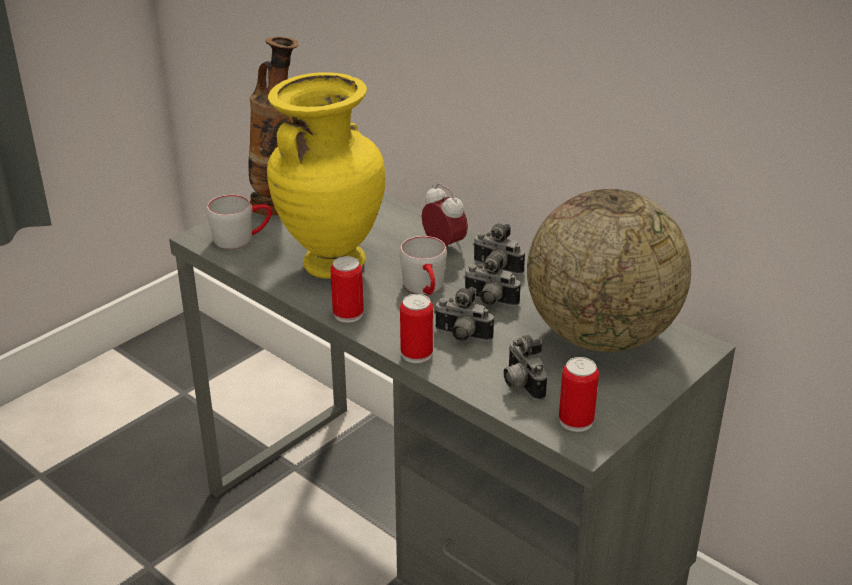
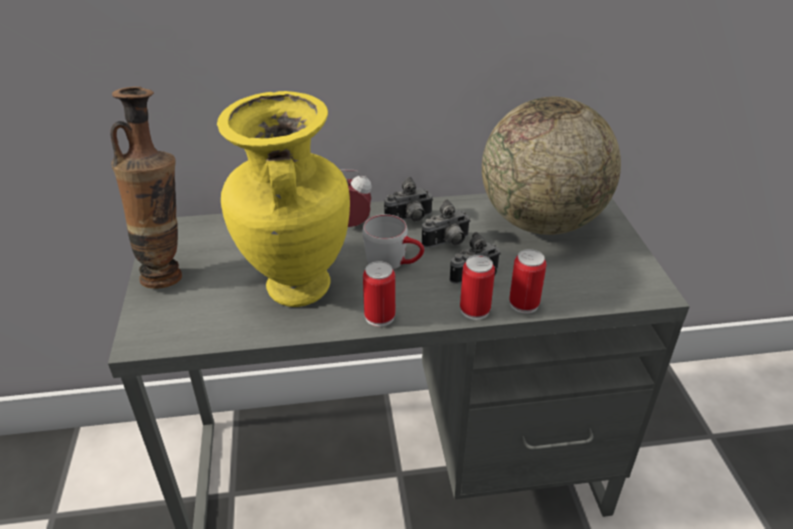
camera: 50 degrees left, 5 degrees up
grey mug [207,195,272,249] -> none
camera [503,335,547,400] -> none
can [559,357,599,432] -> can moved to [509,249,546,314]

